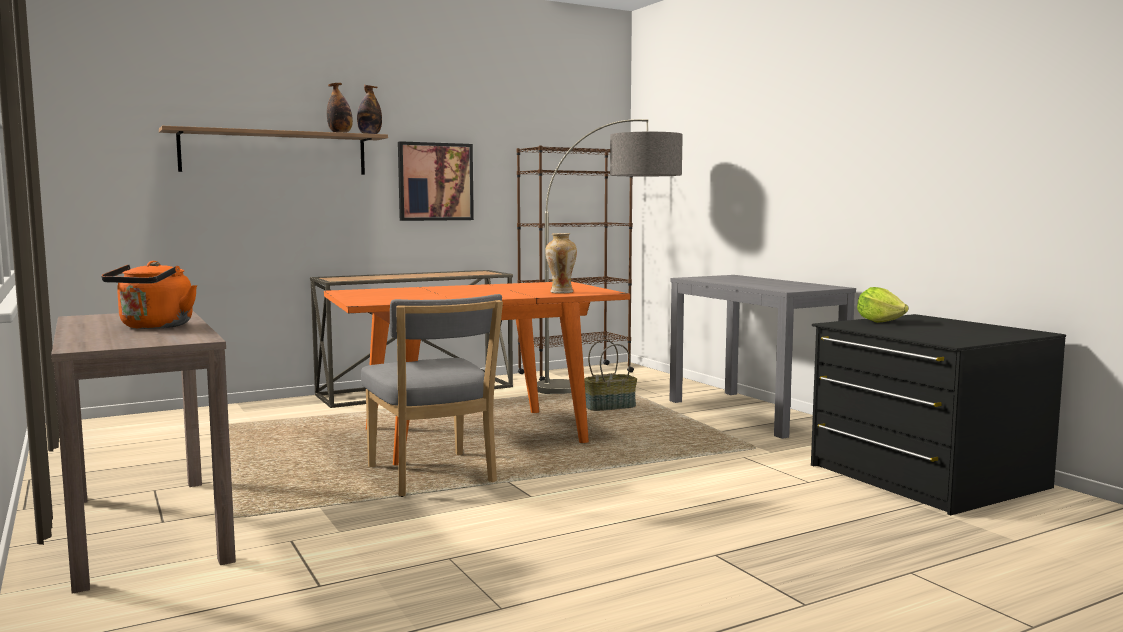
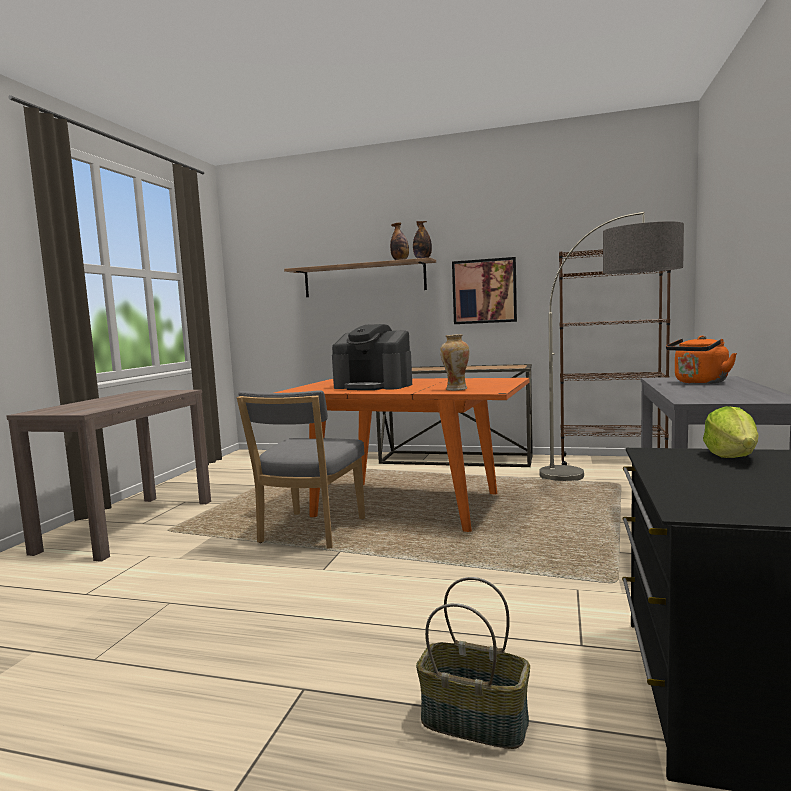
camera: 45 degrees right, 0 degrees up
orange kettle [101,261,197,329] -> orange kettle moved to [666,336,737,384]
basket [584,340,637,411] -> basket moved to [416,577,530,749]
none -> coffee machine [332,324,412,390]

